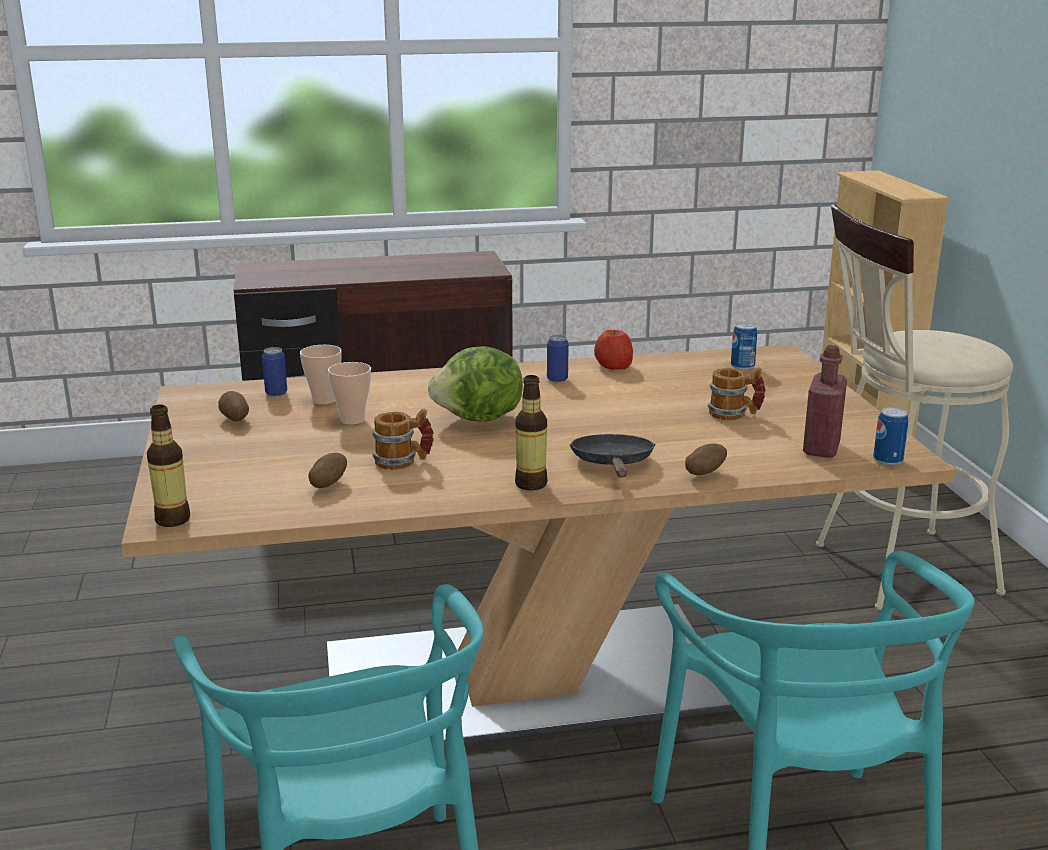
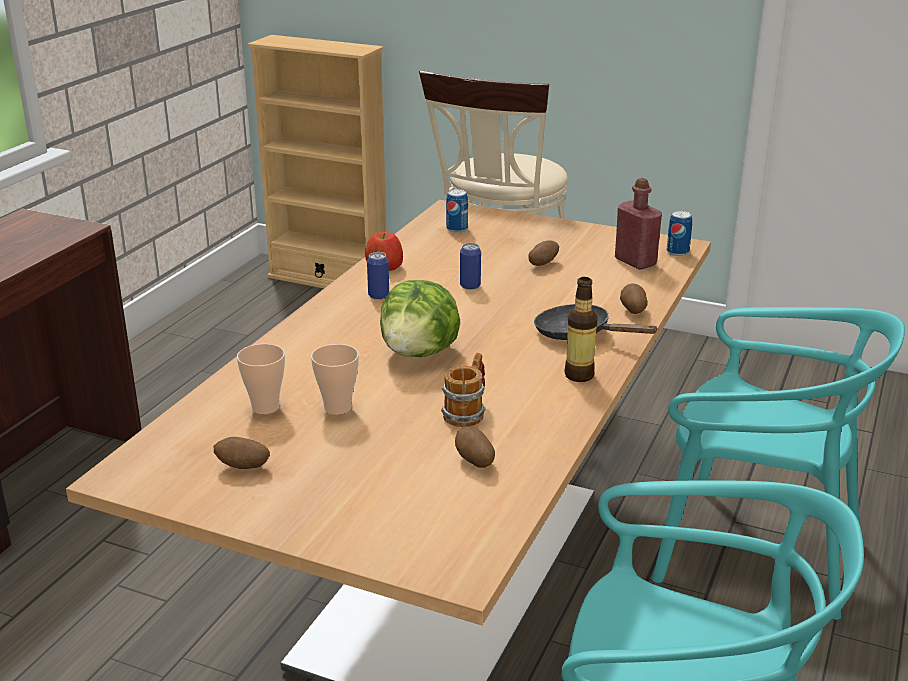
camera: 55 degrees left, 5 degrees up
bottle [147,404,190,527] -> none
can [262,347,287,396] -> can moved to [460,243,481,290]
mug [707,367,766,420] -> potato [528,240,559,266]

